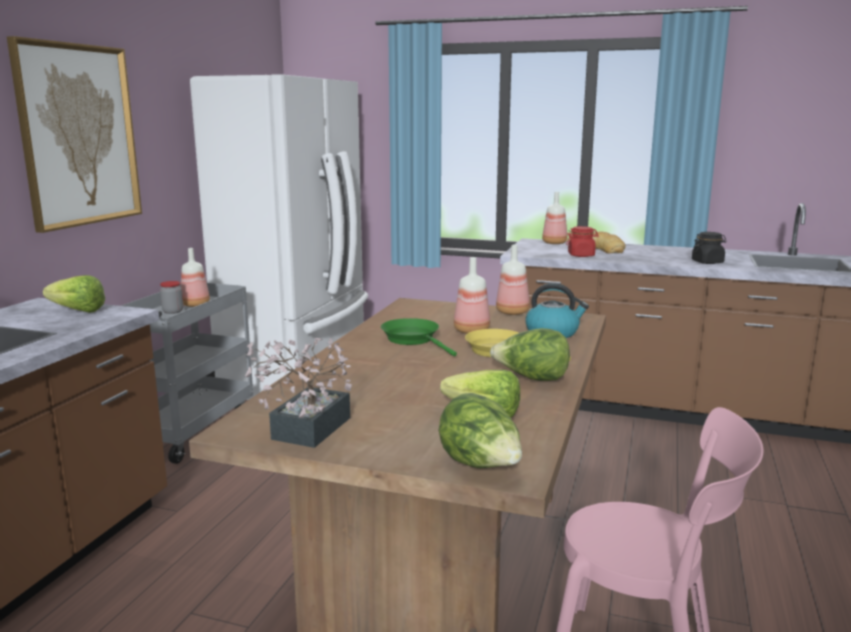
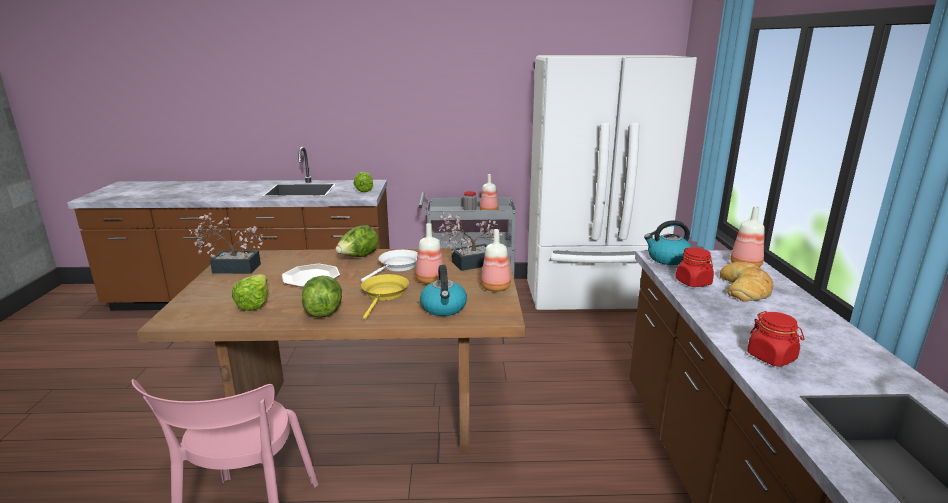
camera: 70 degrees right, 5 degrees up
picture [7,36,142,233] -> none
green frying pan [381,318,457,357] -> white frying pan [361,250,418,282]
lettuce [439,393,522,468] -> lettuce moved to [335,226,379,257]
black jar [692,232,727,264] -> red jar [747,311,805,367]
none -> plate [282,264,340,287]
none -> potted plant [438,213,502,271]
none -> kettle [644,220,692,265]

